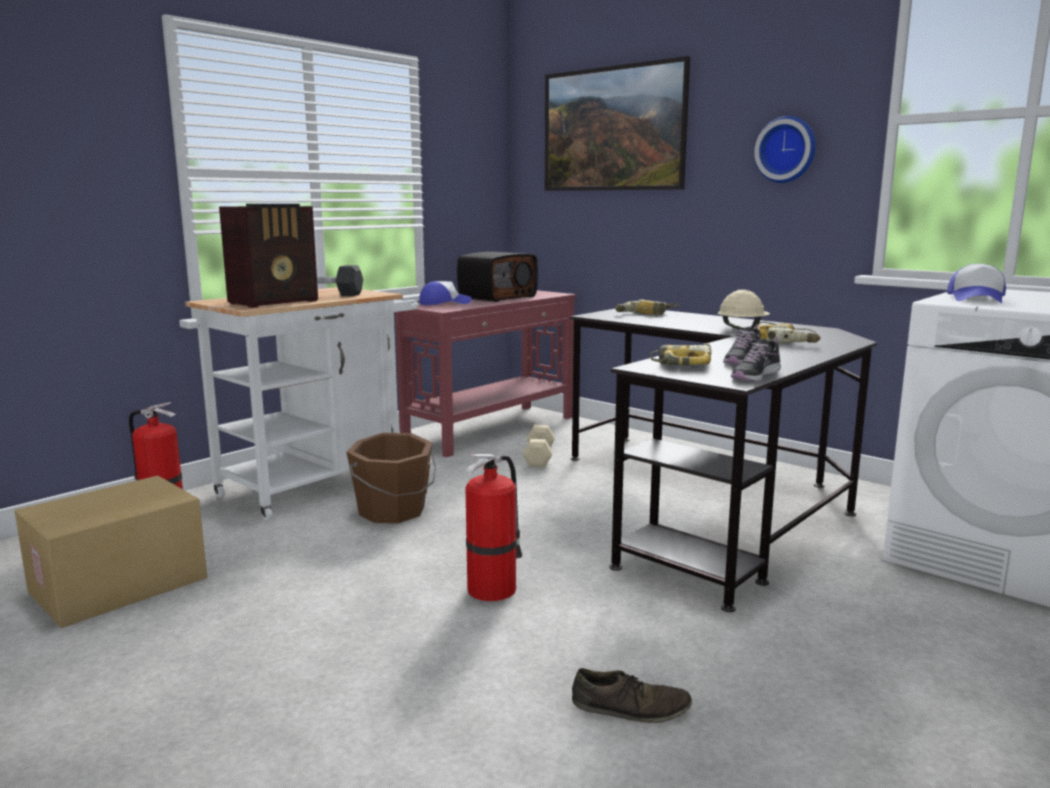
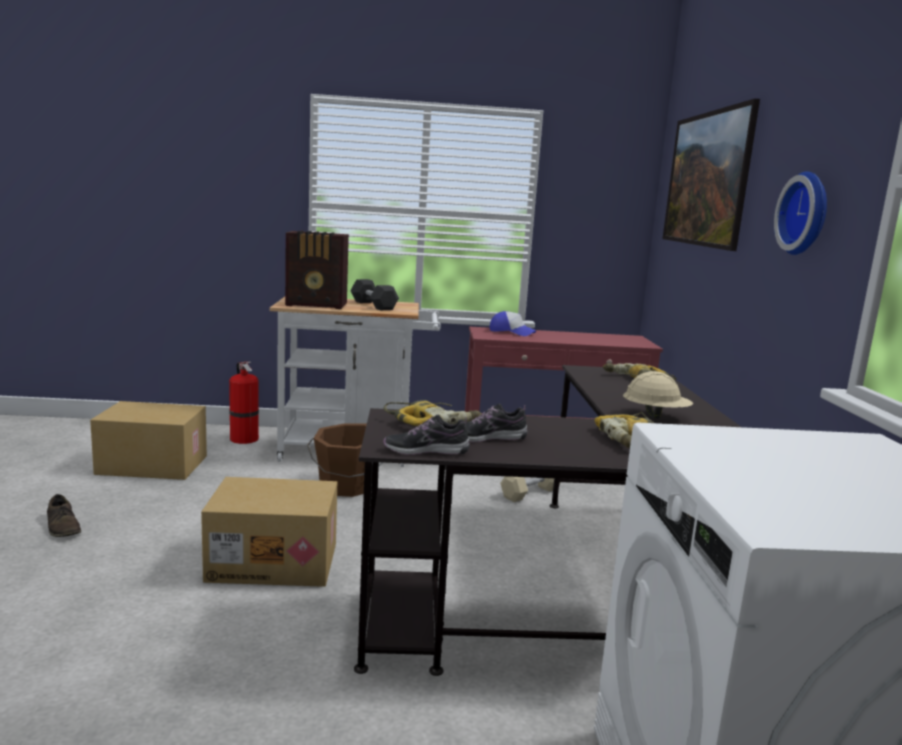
camera: 45 degrees right, 0 degrees up
radio [457,252,538,302] -> none
fire extinguisher [465,454,522,601] -> cardboard box [201,477,337,587]
brown shoe [572,668,692,723] -> brown shoe moved to [47,494,81,537]
cap [947,264,1006,303] -> none

